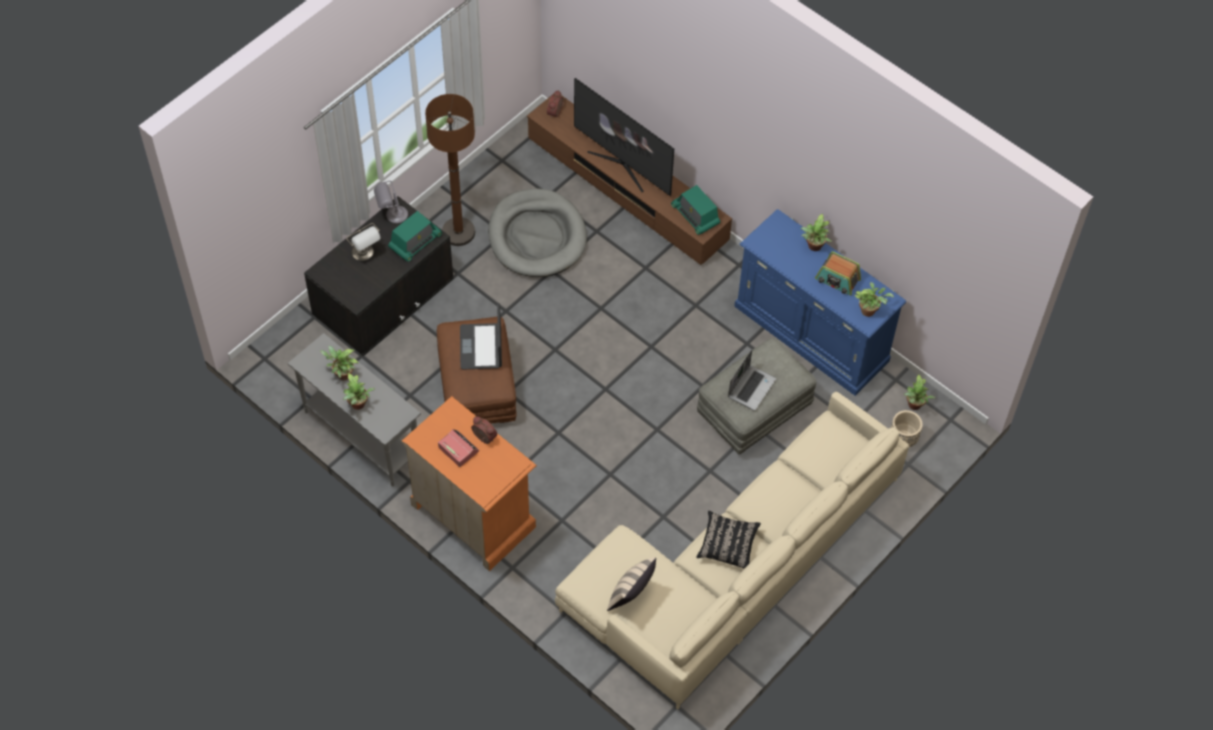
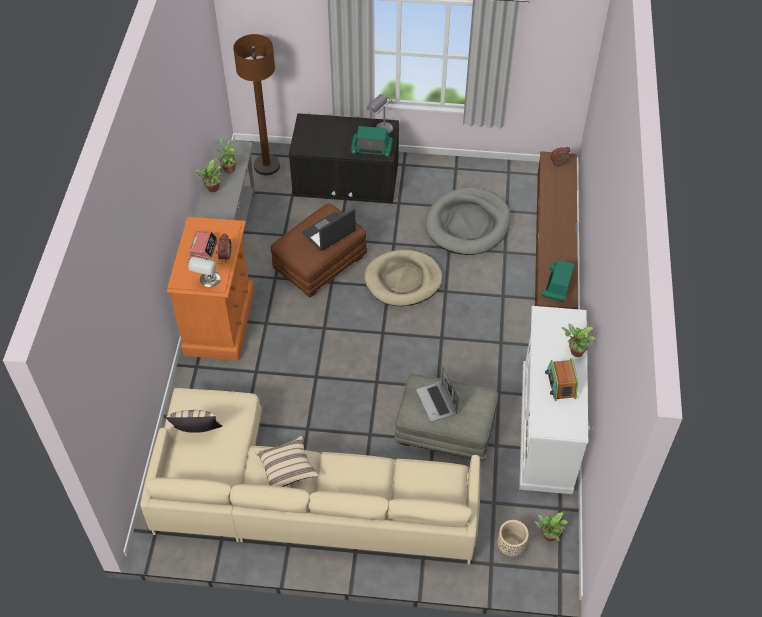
camera: 55 degrees right, 5 degrees down
white table lamp [346,223,381,261] -> white table lamp moved to [187,254,221,287]
brown floor lamp [425,94,475,246] -> brown floor lamp moved to [233,34,280,175]
television [574,78,674,196] -> none
black pillow [696,511,761,568] -> beige pillow [255,436,319,487]
laptop [728,350,776,410] -> laptop turned 75 degrees clockwise [416,367,459,422]
blue cabinet [734,209,906,396] -> white cabinet [519,306,591,494]
potted plant [855,282,894,317] -> none
none -> beige dog bed [364,250,442,306]

